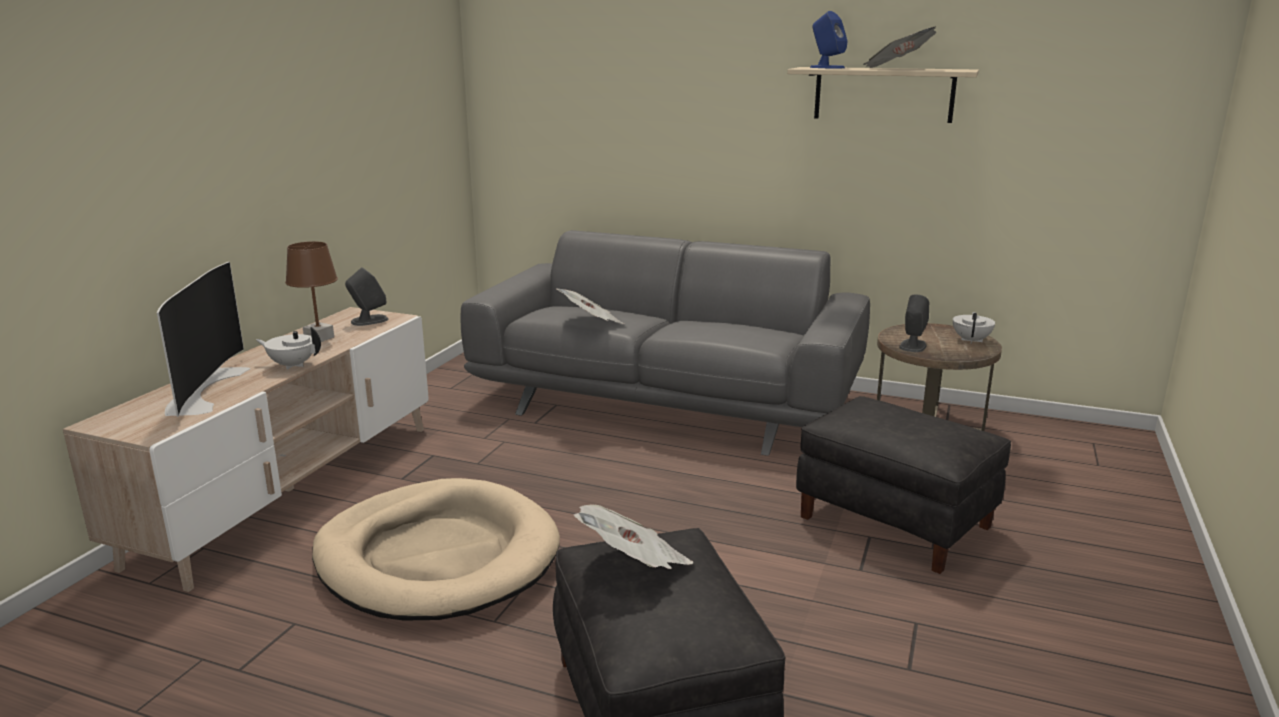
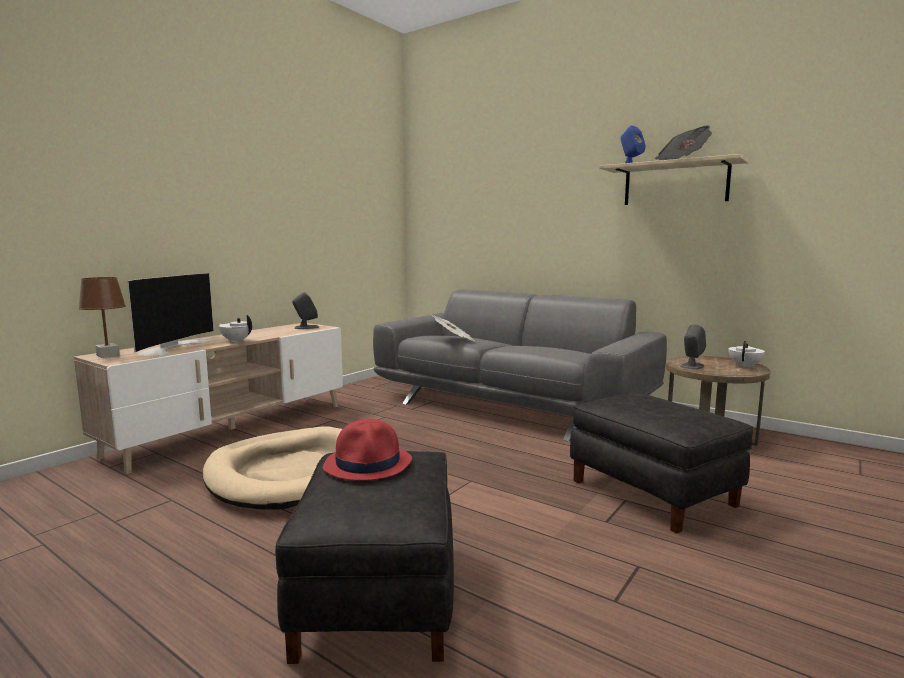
camera: 15 degrees right, 10 degrees down
brown table lamp [285,241,338,342] -> brown table lamp moved to [78,277,126,358]
newspaper [574,504,693,569] -> red hat [323,419,412,480]

